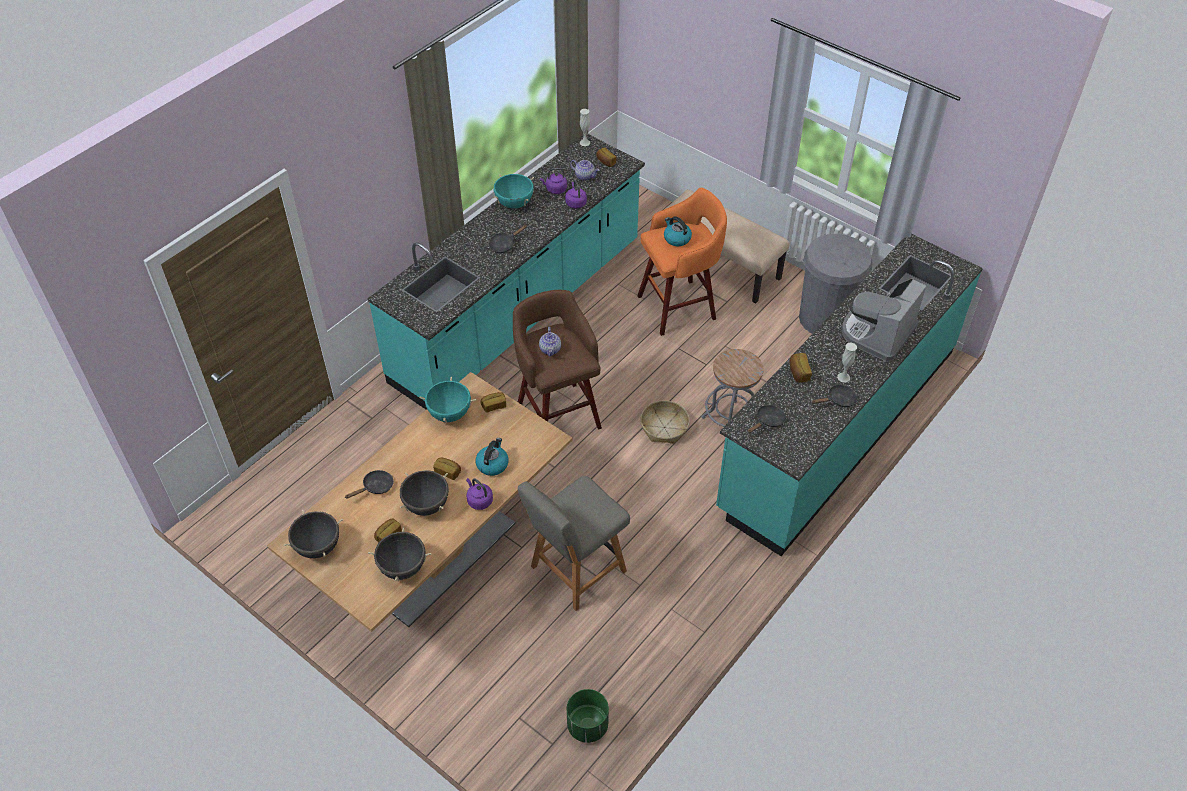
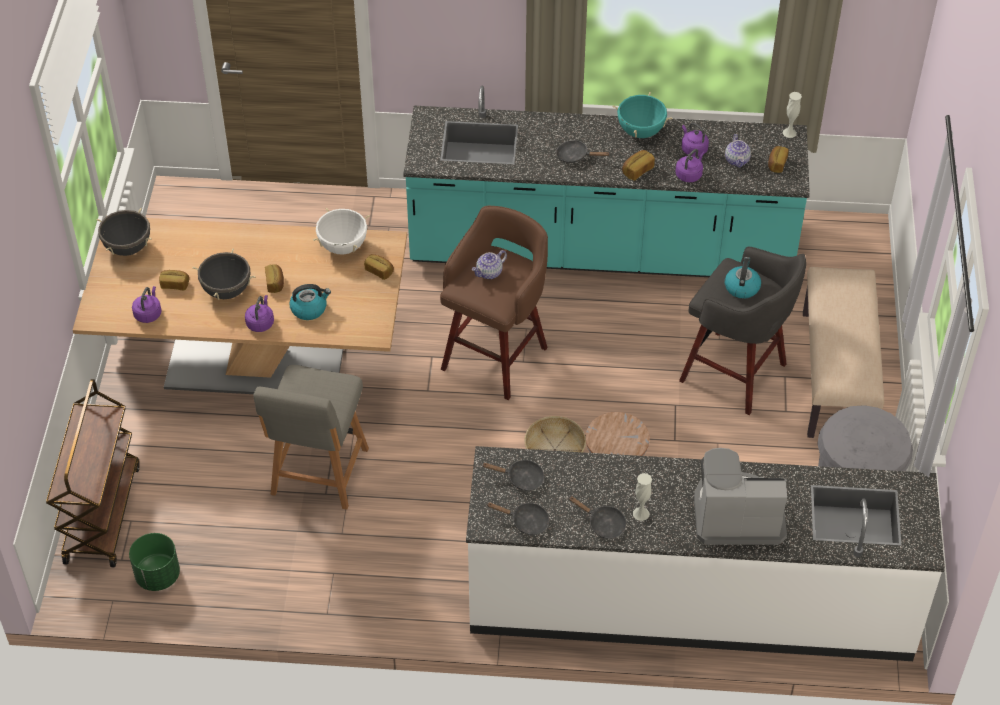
camera: 55 degrees right, 0 degrees up
black frying pan [345,470,394,499] -> black frying pan moved to [487,502,549,535]
black cooking pot [368,527,431,581] -> purple kettle [132,286,162,323]
turquoise cooking pot [419,377,476,423] -> white cooking pot [313,208,370,254]
grey chair [518,476,630,611] -> grey chair turned 90 degrees counterclockwise [253,365,369,510]
orange stool [637,188,727,336] -> grey stool [679,247,806,415]
turquoise counter [716,234,983,556] -> white counter [466,446,945,661]
bread [790,353,812,383] -> bread moved to [622,150,655,181]
none -> brown cart [46,379,140,567]

